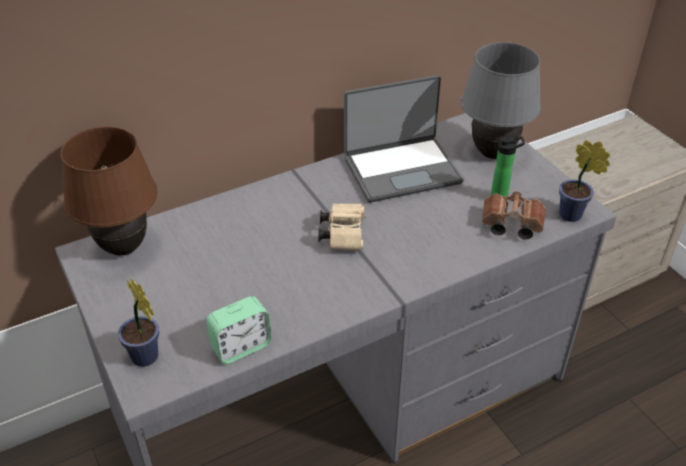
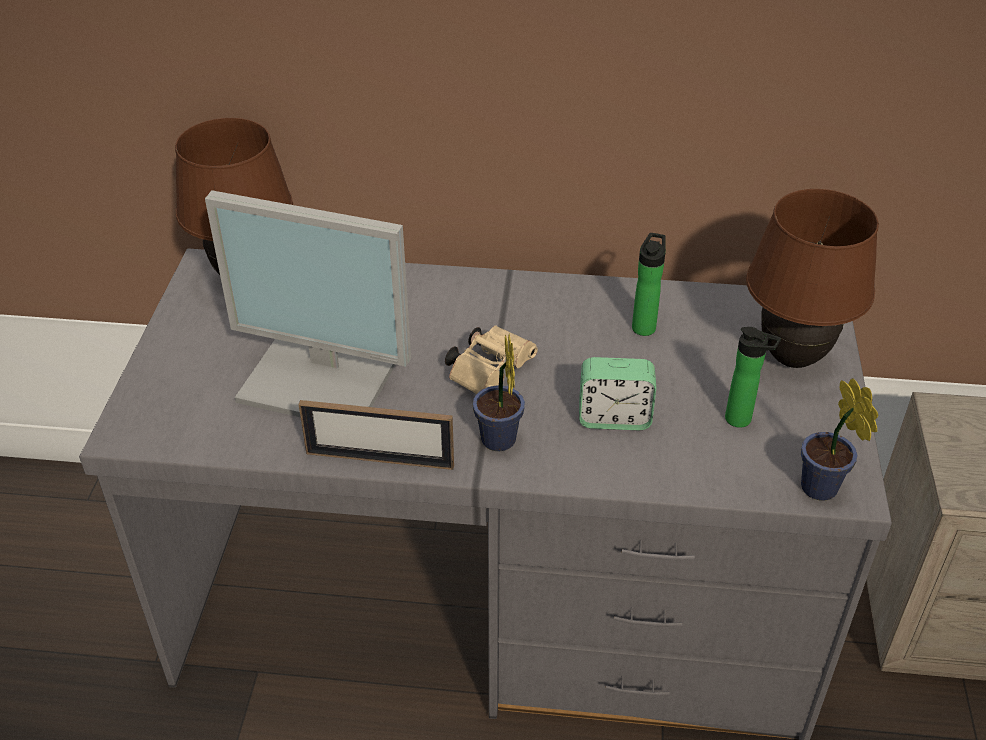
camera: 35 degrees right, 0 degrees up
potted plant [118,278,159,367] -> potted plant moved to [473,334,525,451]
alarm clock [206,296,272,364] -> alarm clock moved to [579,357,656,430]
laptop [344,75,464,203] -> bottle [632,233,666,336]
grey table lamp [461,42,541,159] -> brown table lamp [746,189,879,368]
brown binoculars [482,191,546,240] -> none
none -> monitor [205,190,411,417]
none -> picture frame [299,400,454,470]

